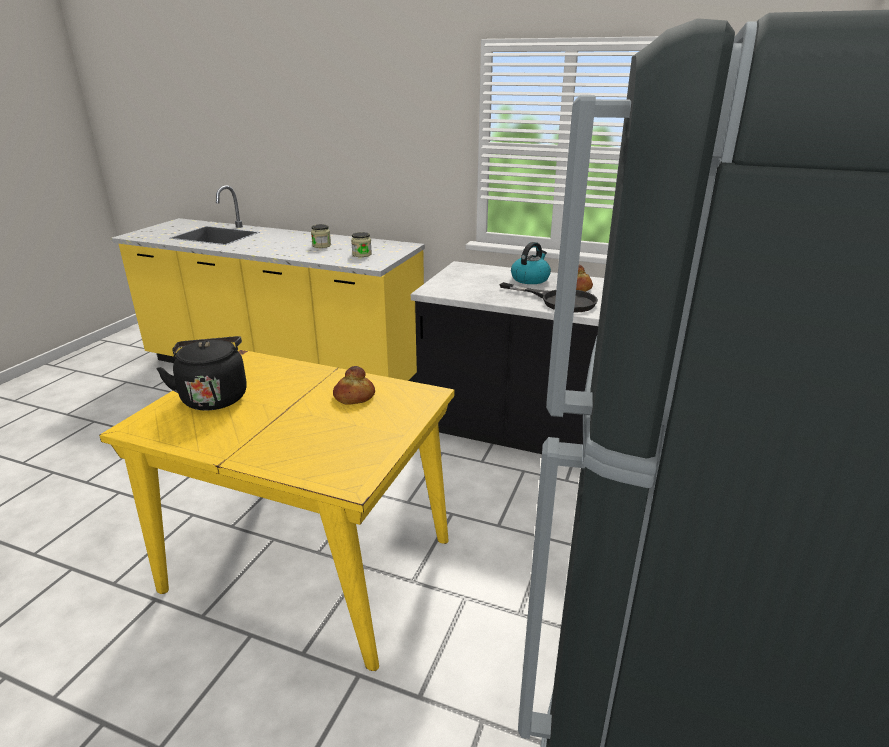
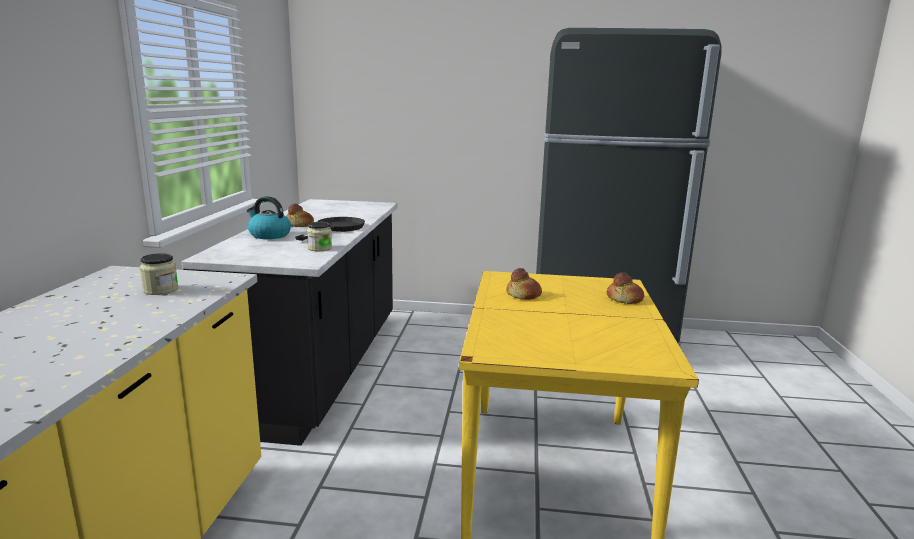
camera: 105 degrees left, 10 degrees down
black kettle [156,336,247,411] -> none
jar [311,224,331,248] -> jar moved to [307,222,332,251]
none -> bread [607,272,644,304]

